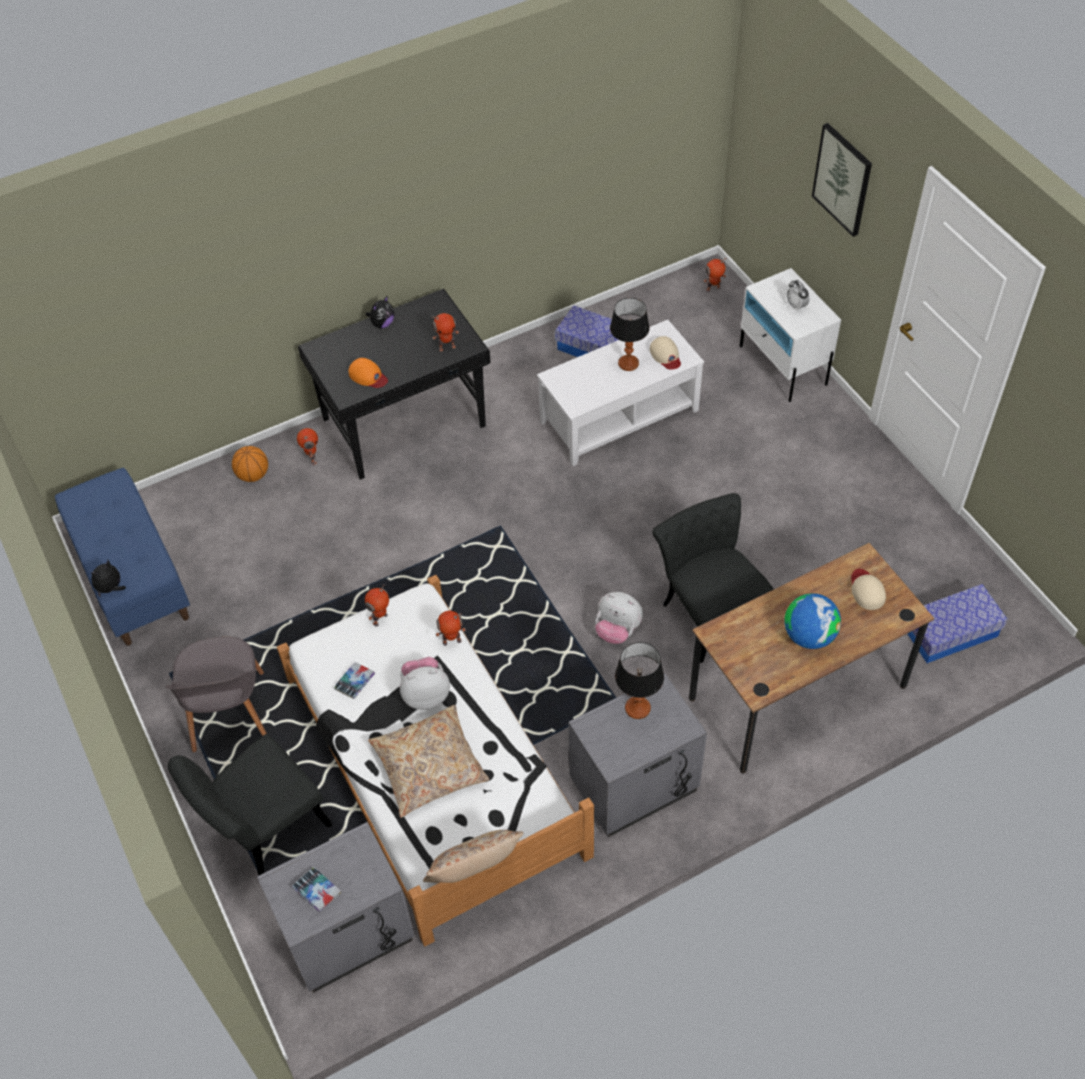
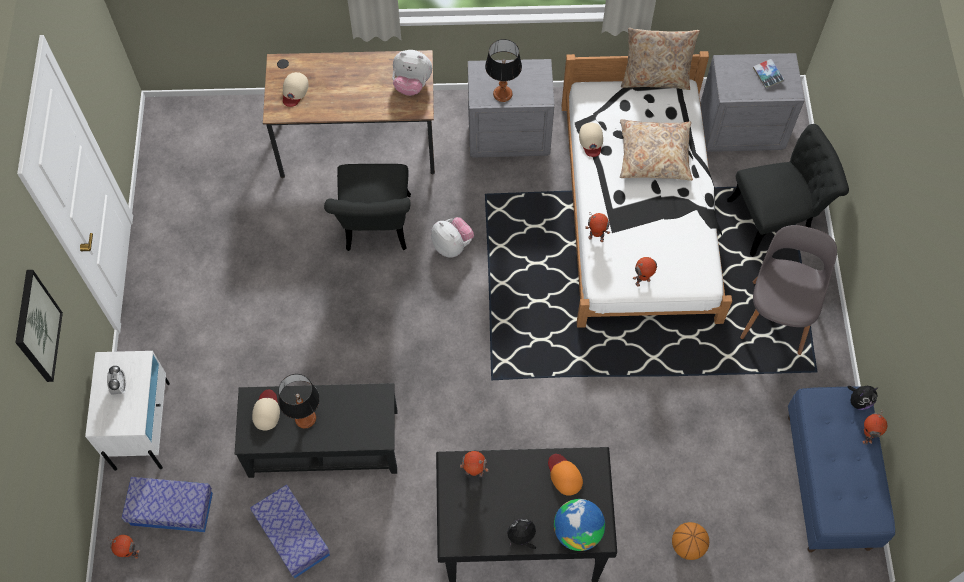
camera: 155 degrees left, 10 degrees up
toy robot [297,428,318,465] -> toy robot moved to [862,410,887,445]
book [334,662,375,699] -> none
plush toy [400,657,450,710] -> plush toy moved to [392,50,432,96]
white coffee table [537,320,704,466] -> black coffee table [235,383,397,478]
globe [784,593,841,649] -> globe moved to [554,499,605,551]
storage box [907,584,1008,663] -> storage box moved to [122,477,213,532]
none -> beige cap [579,123,603,157]

